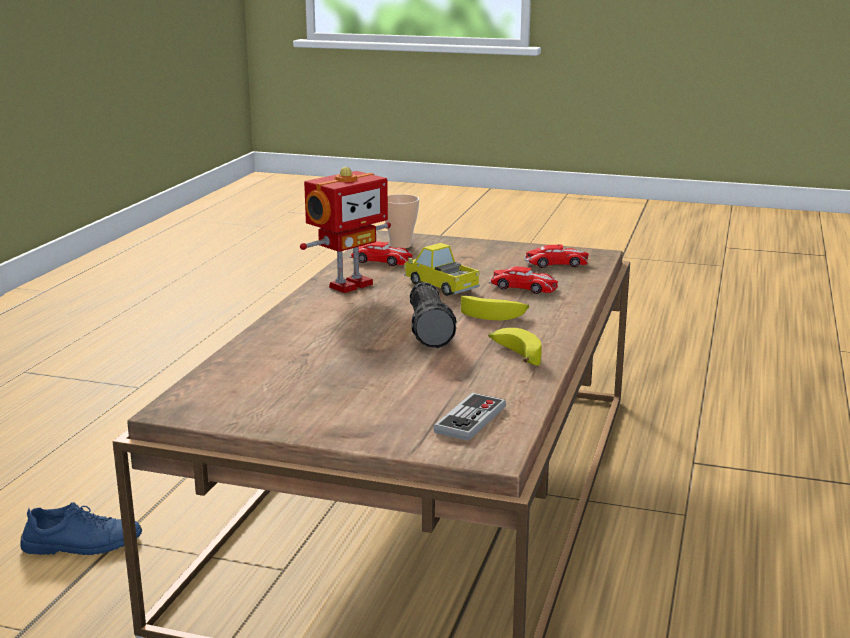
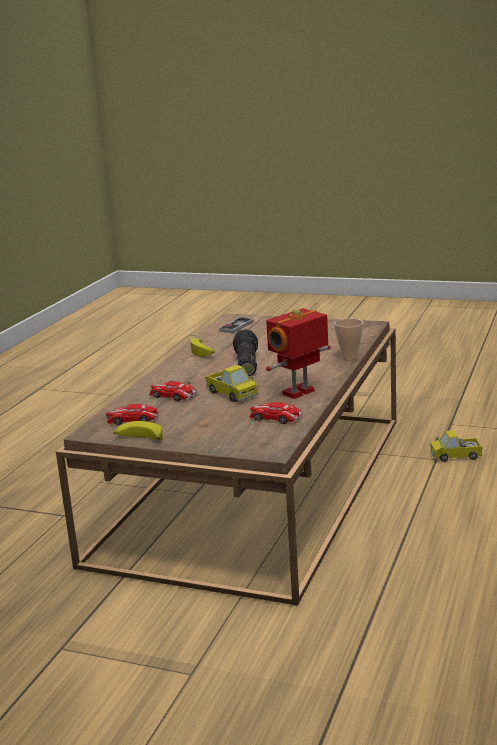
camera: 175 degrees left, 0 degrees up
blue shoe [21,502,142,555] -> toy truck [430,431,482,462]
cup [385,194,419,249] -> cup moved to [334,319,363,360]
banana [461,296,529,320] -> banana moved to [113,421,163,440]

